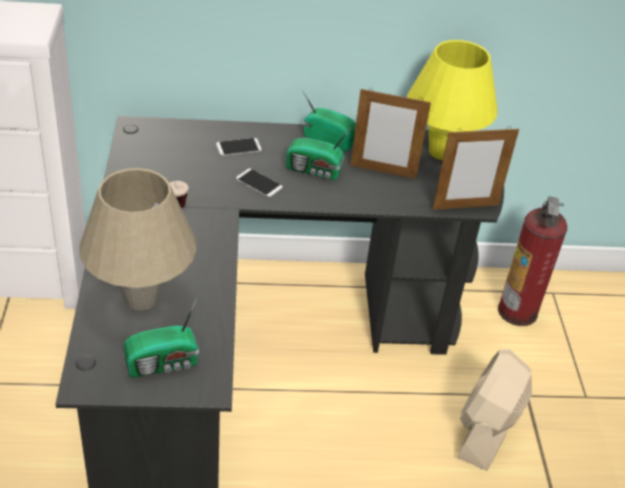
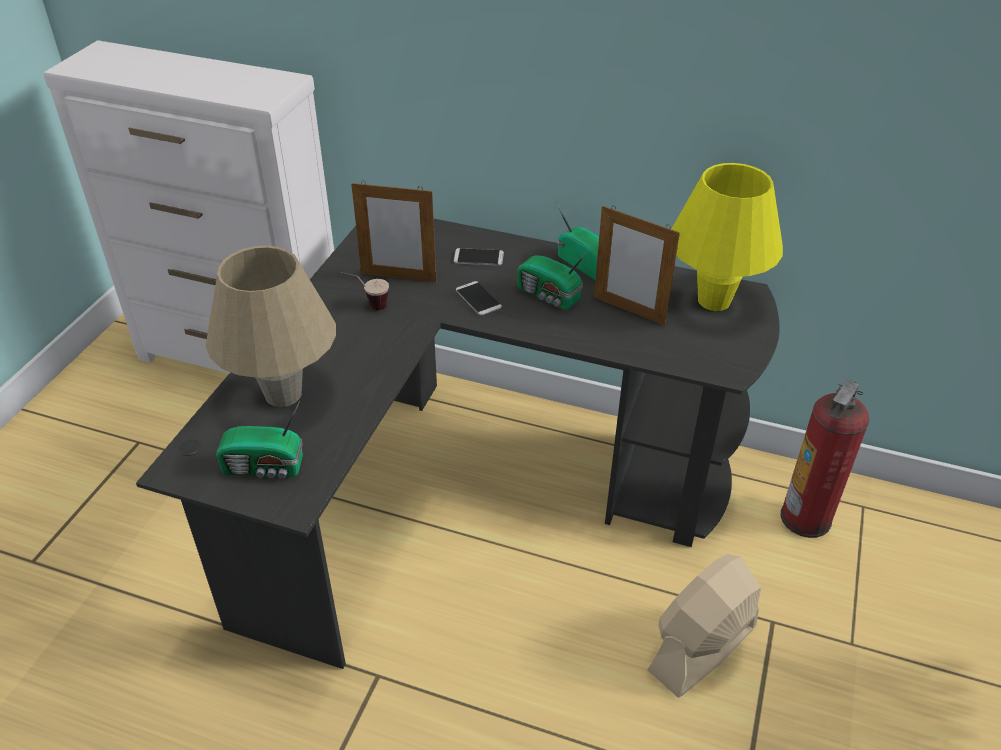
camera: 25 degrees right, 0 degrees up
picture frame [432,126,519,210] -> picture frame moved to [351,181,437,282]

